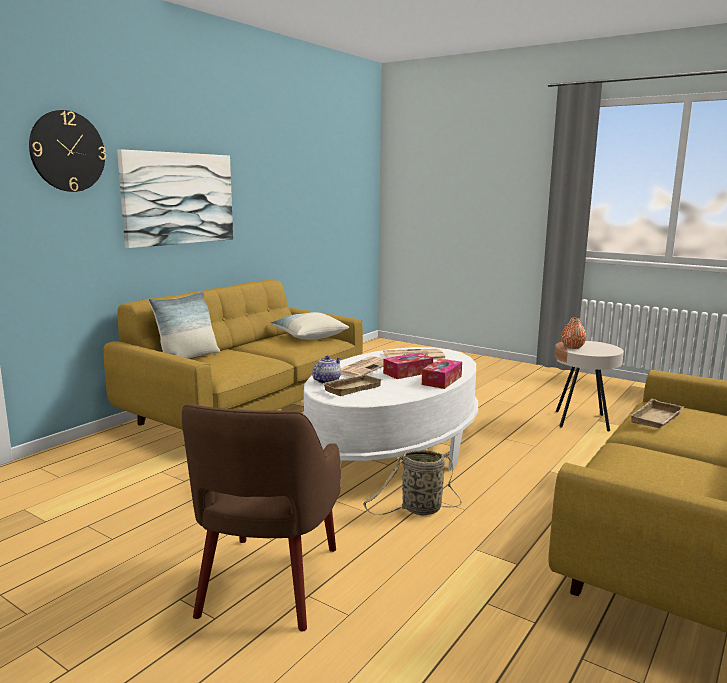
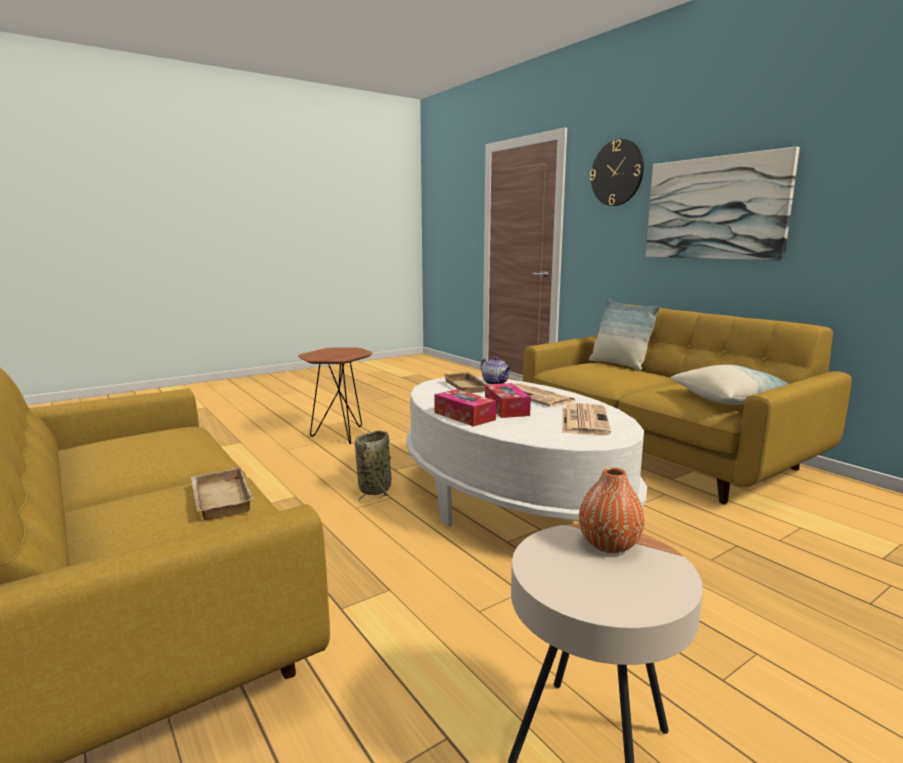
camera: 110 degrees right, 0 degrees up
brown armchair [182,404,341,632] -> brown side table [298,348,373,444]

